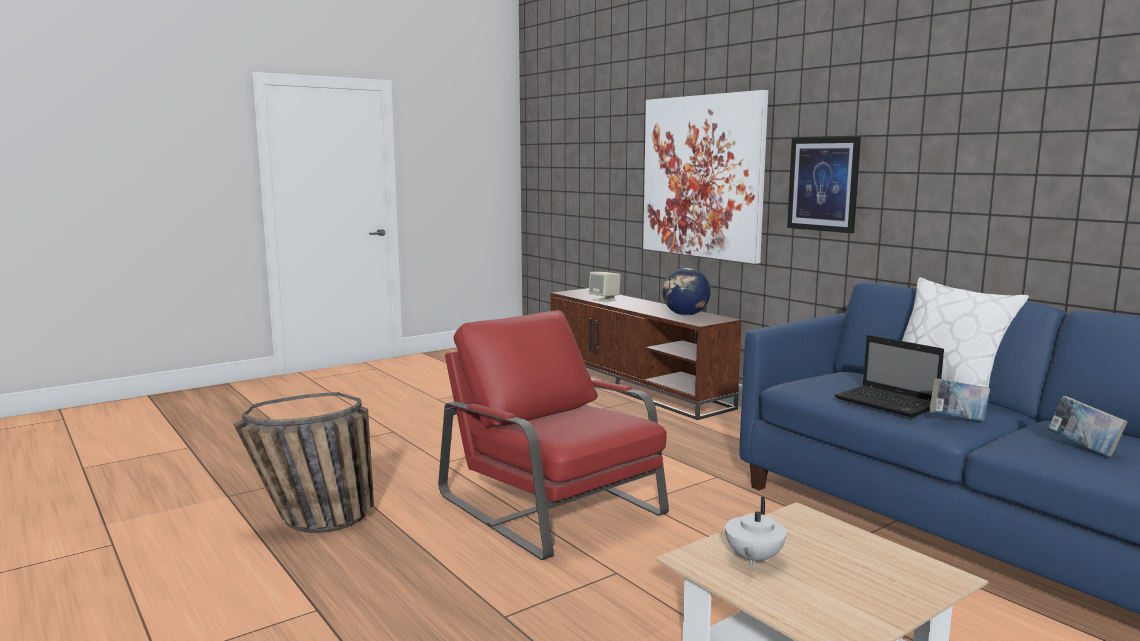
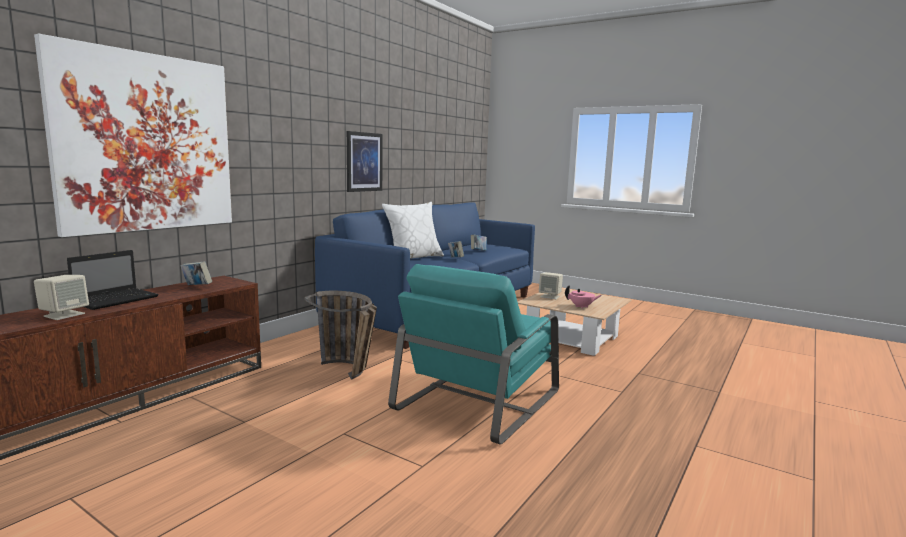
camera: 110 degrees left, 0 degrees up
basket [233,392,374,533] -> basket moved to [304,291,377,380]
red armchair [438,310,669,560] -> turquoise armchair [388,264,559,445]
globe [663,268,711,316] -> book [180,261,212,285]
white teapot [725,497,787,566] -> pink teapot [565,285,602,309]
picture [787,137,861,233] -> picture moved to [347,131,383,192]
laptop [835,335,944,418] -> laptop moved to [67,250,159,310]
none -> beige speaker [539,272,563,299]

